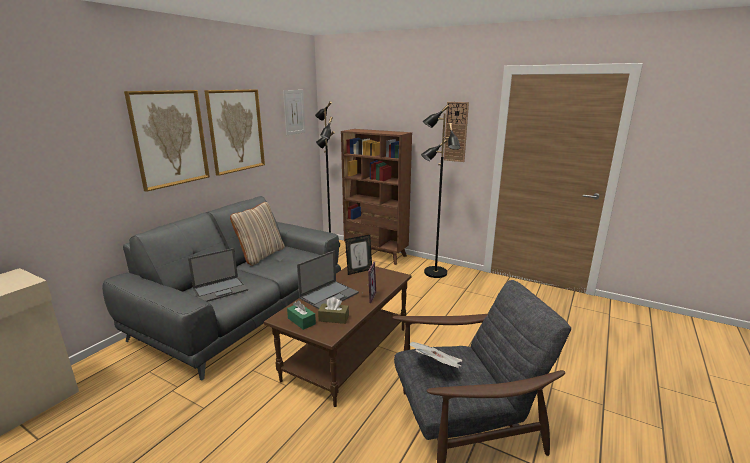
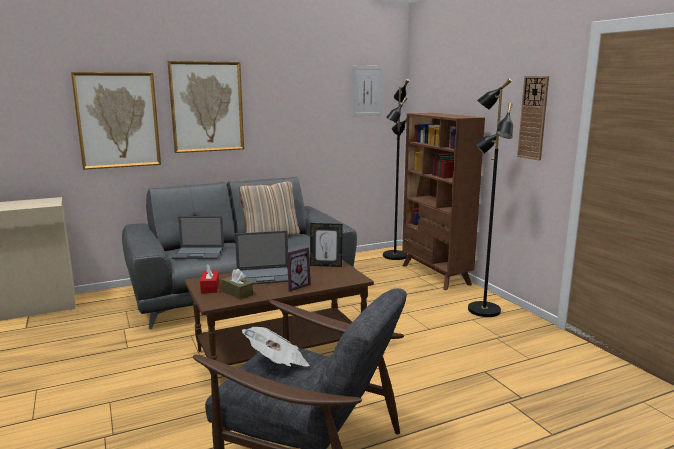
camera: 35 degrees right, 5 degrees down
picture [204,89,265,176] -> picture moved to [71,72,161,170]
green tissue box [287,300,316,330] -> red tissue box [200,264,219,294]

